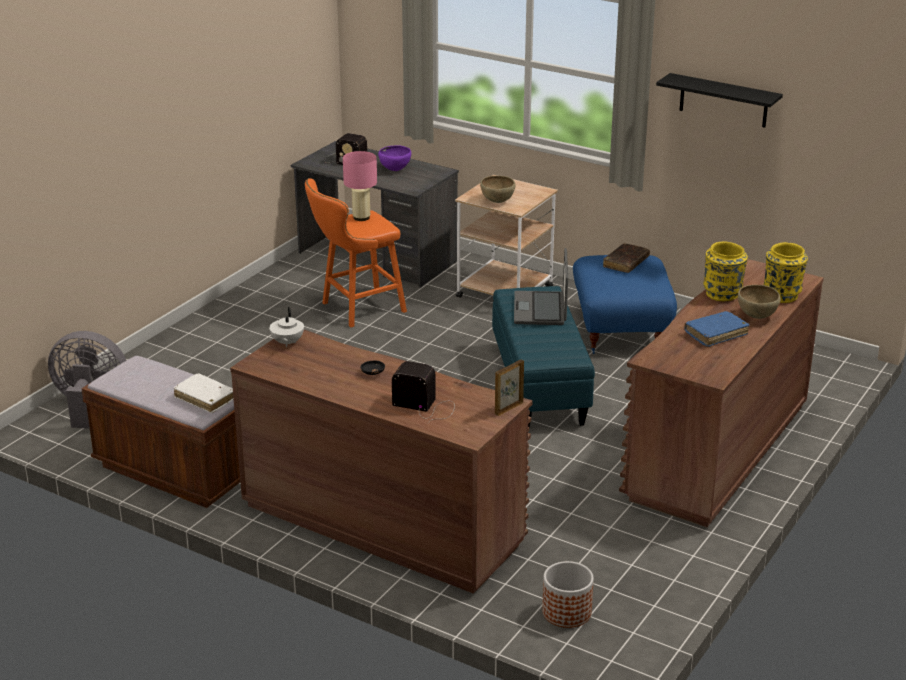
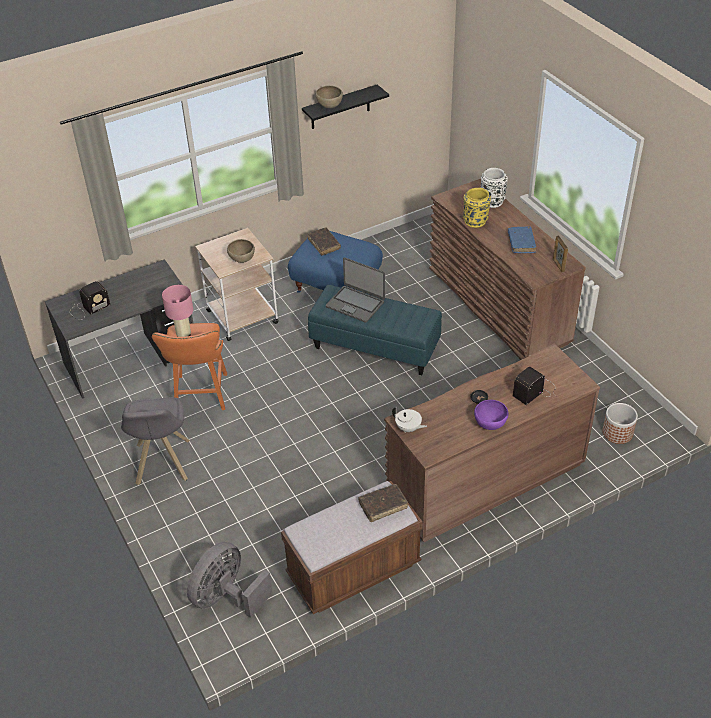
camera: 60 degrees left, 15 degrees up
white book [174,373,234,413] -> brown book [358,484,408,522]
purple bowl [378,145,411,171] -> purple bowl moved to [474,400,509,430]
picture frame [495,360,524,416] -> picture frame moved to [553,236,568,272]
brown bowl [738,285,781,319] -> brown bowl moved to [315,85,343,108]
yellow vase [764,242,808,303] -> white vase [481,168,508,208]
none -> grey chair [121,397,190,485]

